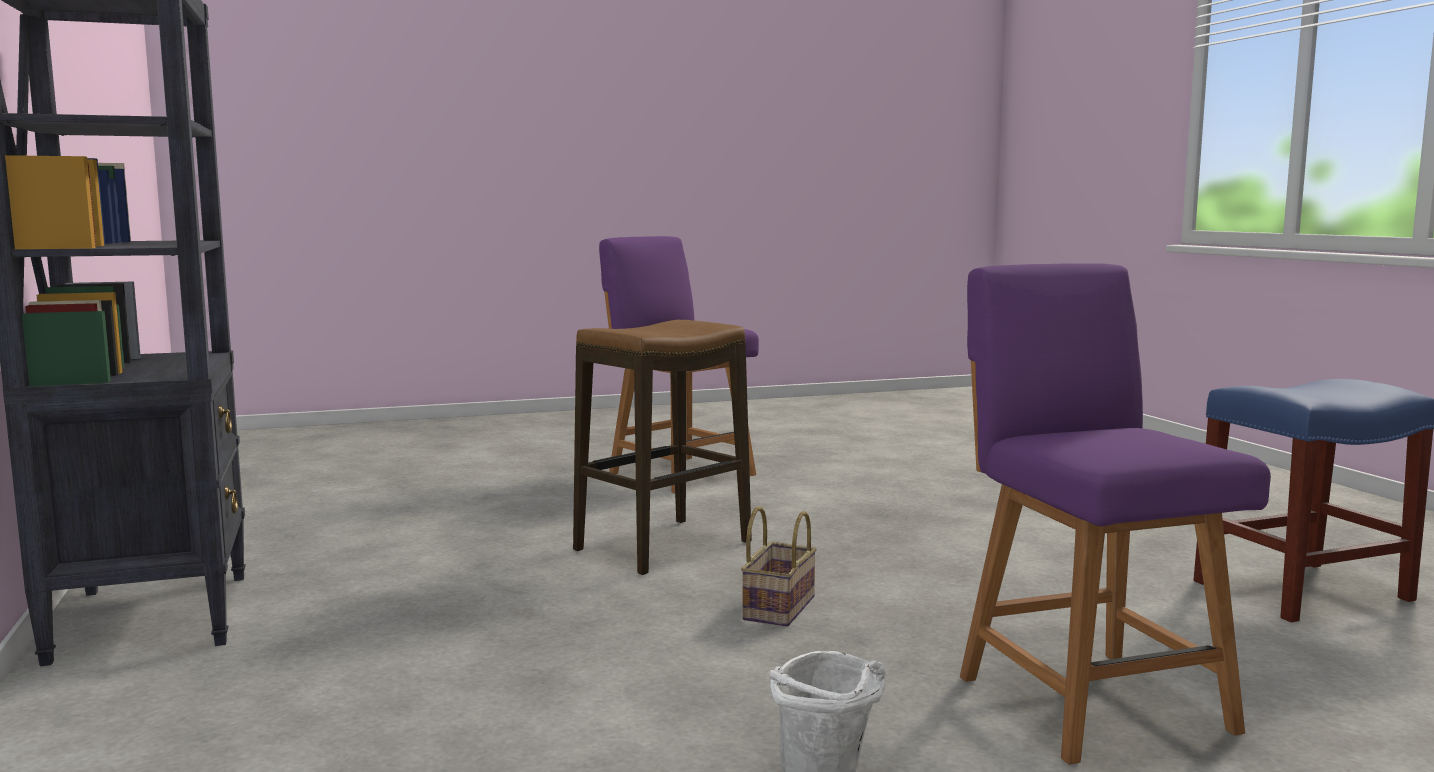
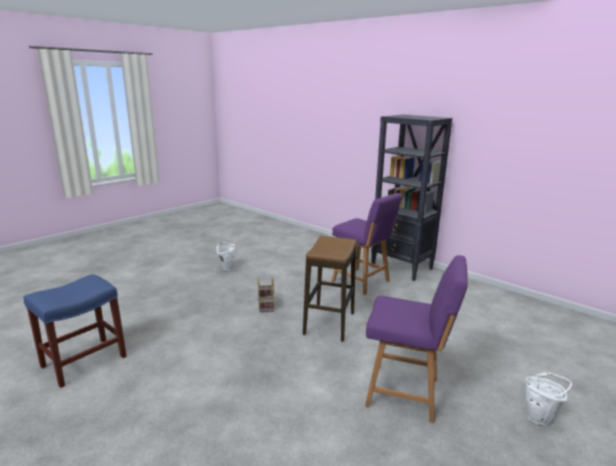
camera: 150 degrees right, 10 degrees up
purple chair [960,263,1271,765] -> purple chair moved to [332,193,402,295]
none -> white bucket [525,372,572,426]

